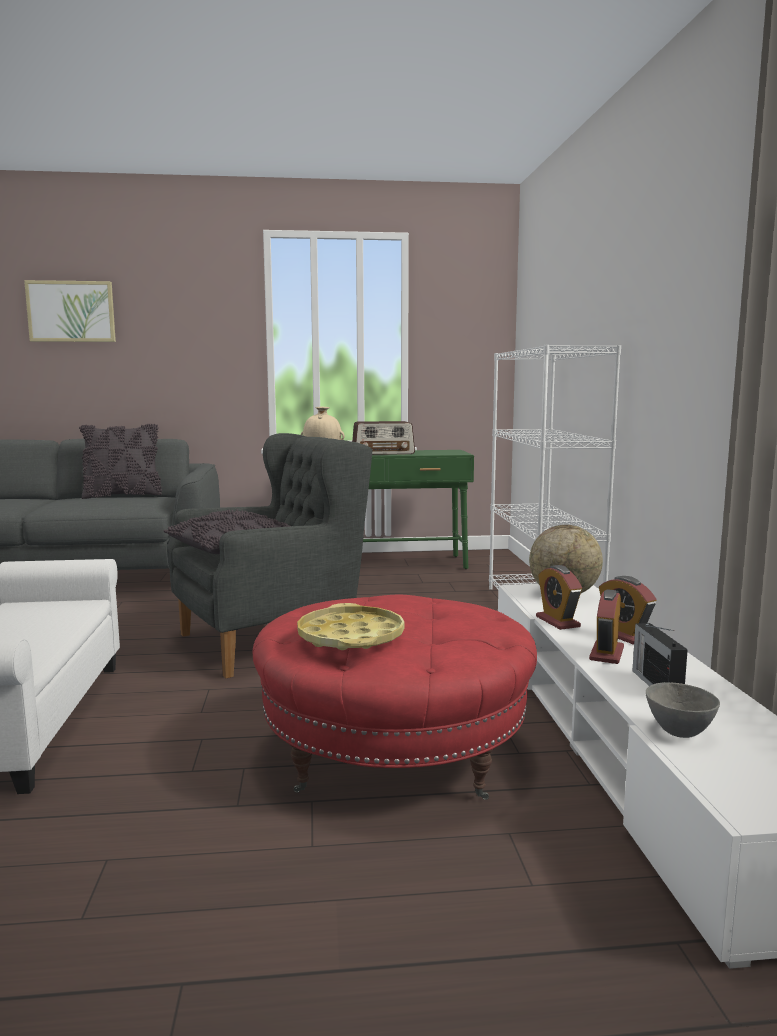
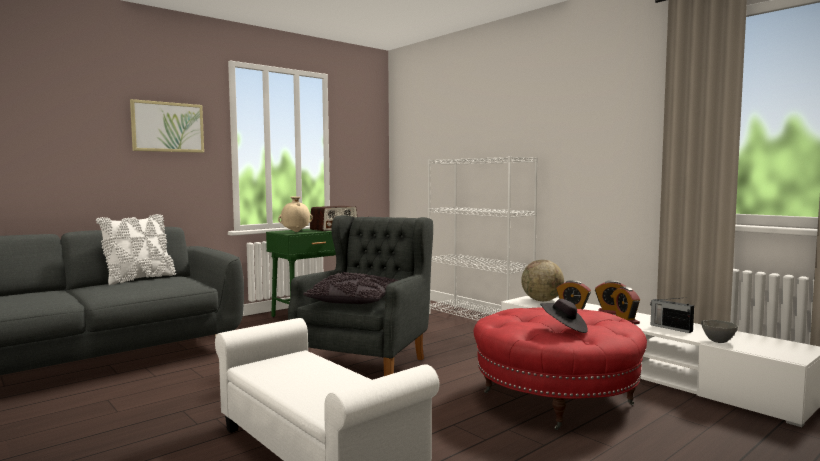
camera: 35 degrees left, 5 degrees down
picture [24,280,116,342] -> picture moved to [130,99,204,153]
black pillow [79,424,162,499] -> white pillow [96,214,176,285]
yellow tray [297,603,404,650] -> black hat [540,299,588,333]

